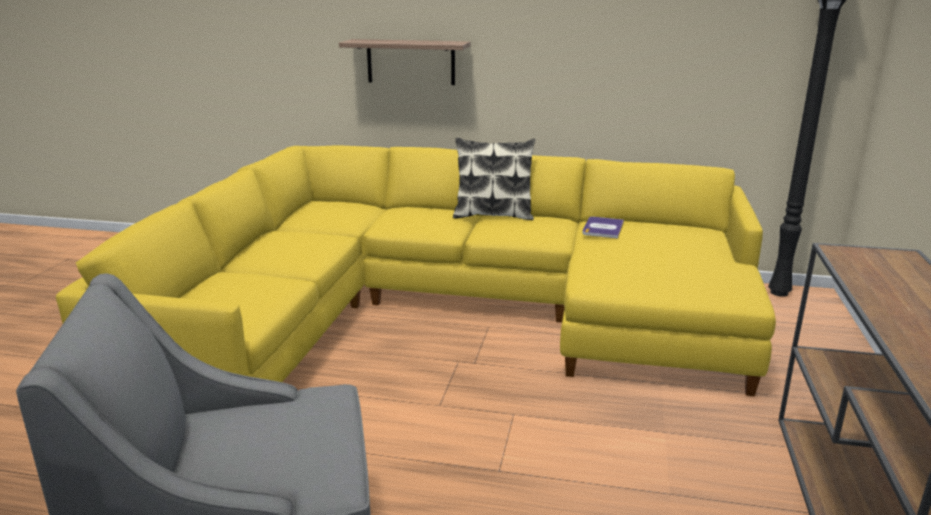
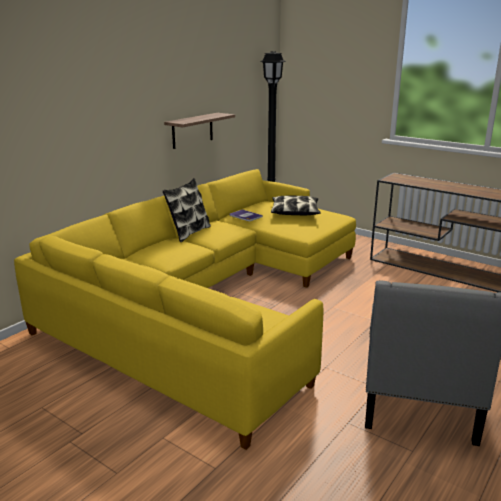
camera: 65 degrees left, 0 degrees up
shelf [339,39,471,85] -> shelf moved to [164,113,235,149]
none -> pillow [271,196,321,215]

